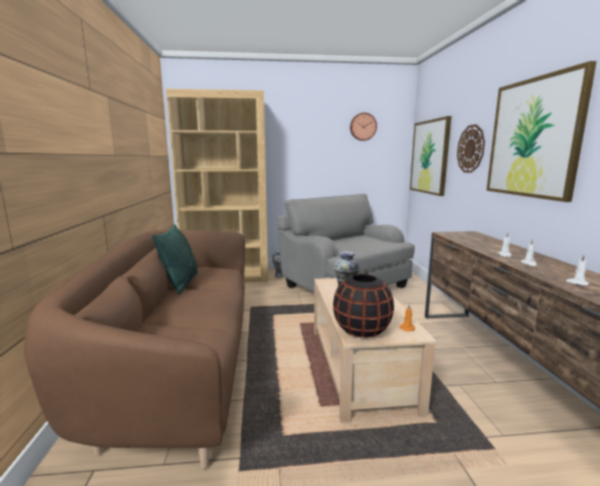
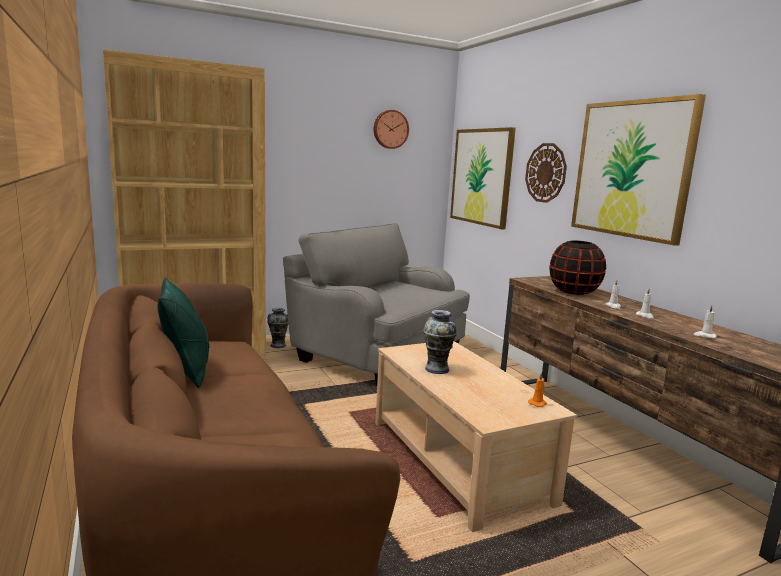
camera: 20 degrees left, 0 degrees up
black vase [333,274,394,338] -> black vase moved to [550,240,606,295]

